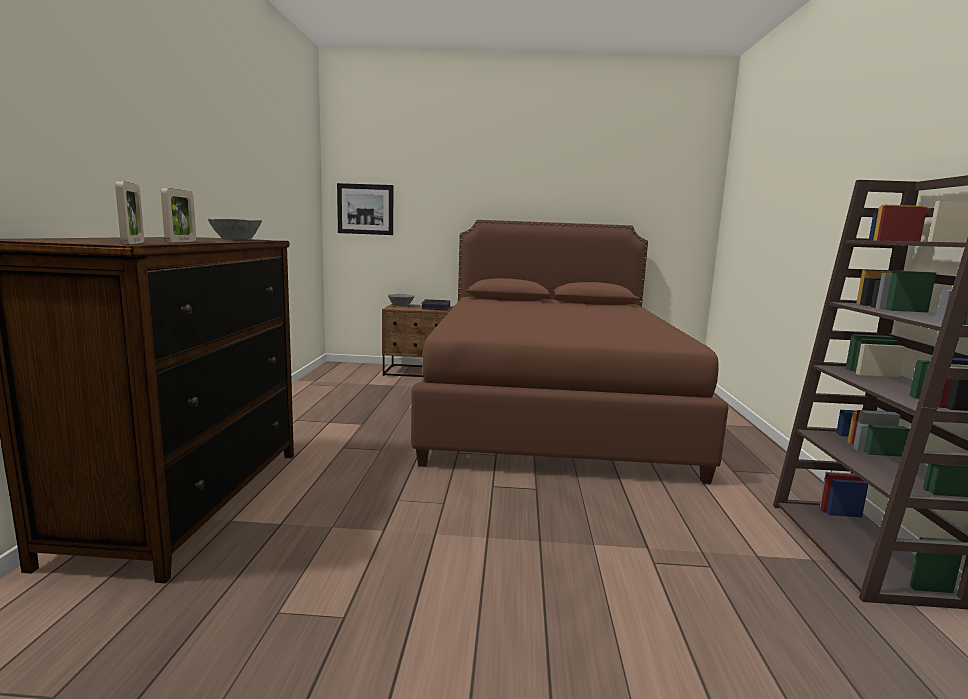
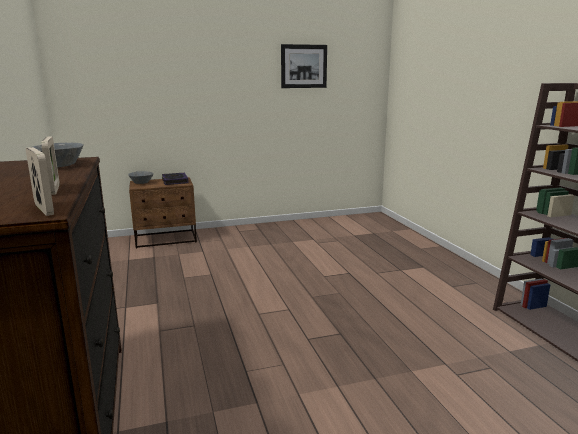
camera: 20 degrees left, 5 degrees up
picture [337,183,393,235] -> picture moved to [281,44,327,88]
brown bed [411,220,729,484] -> none

